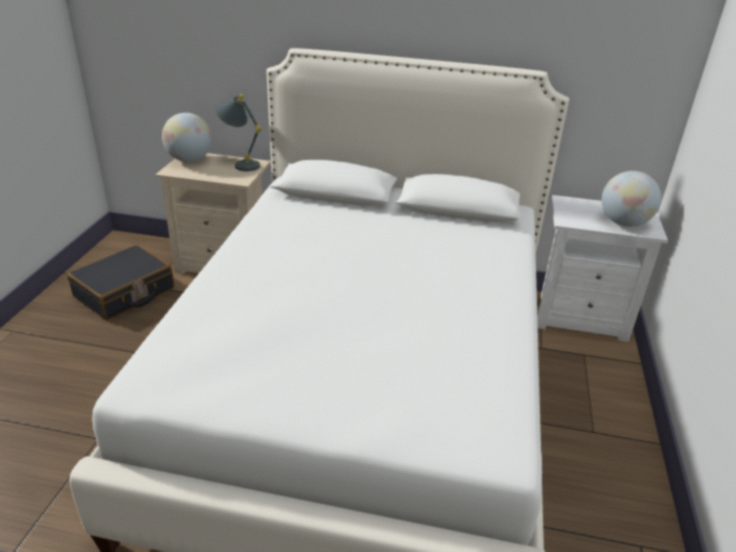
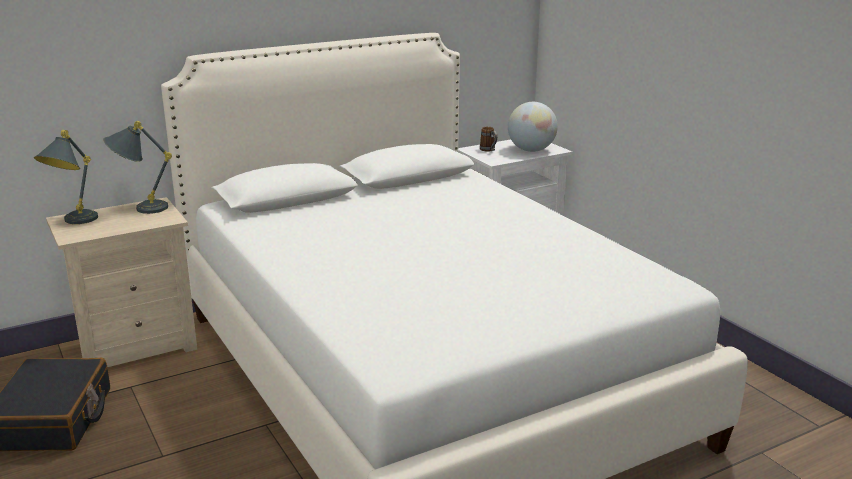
camera: 40 degrees left, 10 degrees down
globe [162,113,212,162] -> grey table lamp [34,130,98,224]
none -> mug [480,127,497,152]

